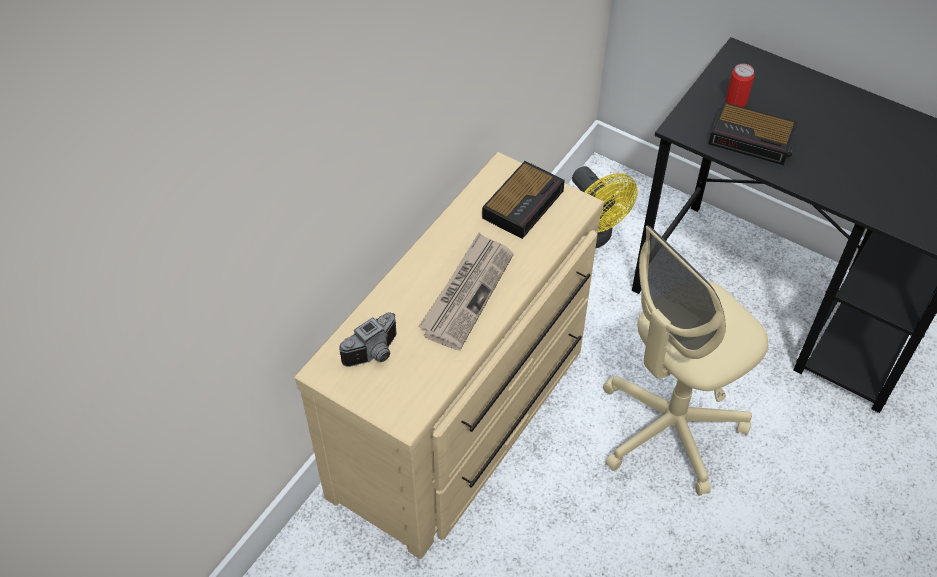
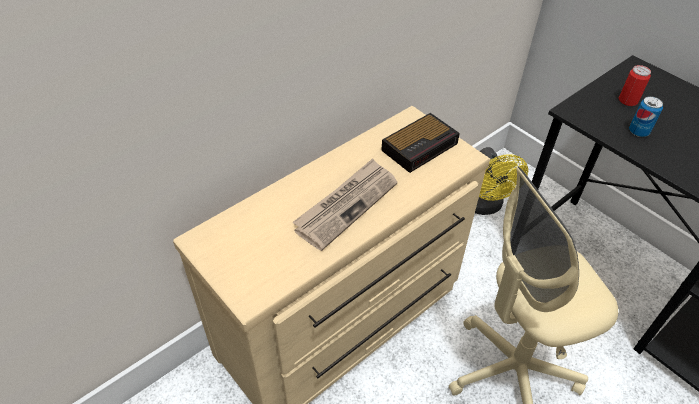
camera: 15 degrees right, 5 degrees down
camera [339,312,396,367] -> none
alarm clock [709,102,798,165] -> can [629,96,663,137]

